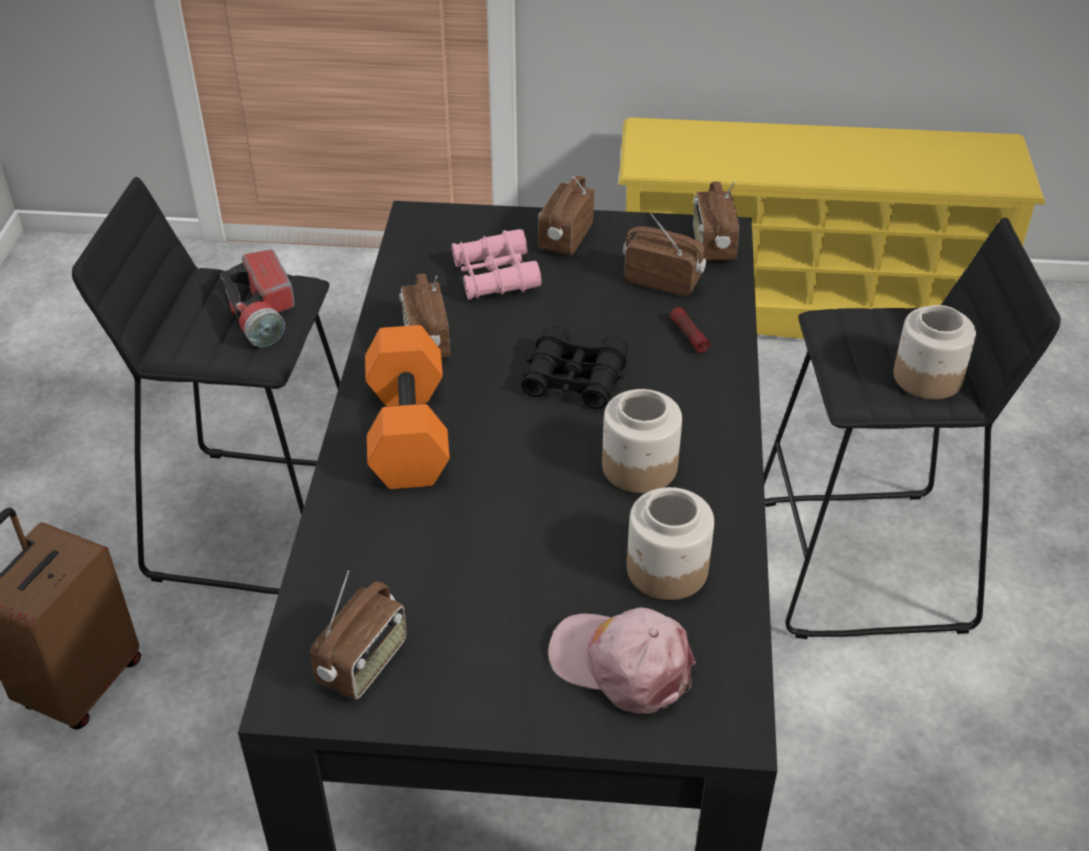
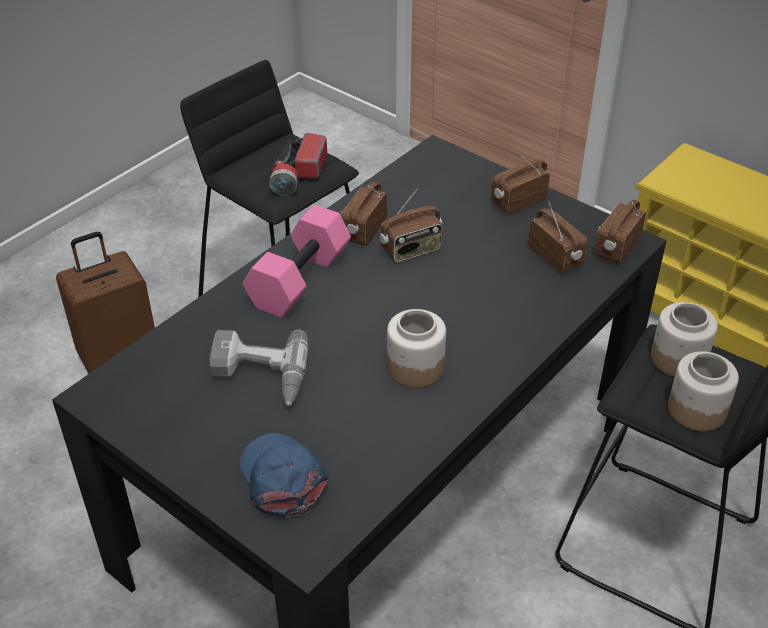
camera: 35 degrees right, 0 degrees up
radio [310,571,407,700] -> radio moved to [380,189,443,263]
orange dumbbell [365,325,450,489] -> pink dumbbell [243,205,351,318]
pink binoculars [452,229,542,300] -> none
black binoculars [521,325,629,409] -> none
pink cap [548,607,696,714] -> blue cap [240,433,329,518]
jar [627,487,714,600] -> jar moved to [651,302,718,377]
flashlight [670,307,710,353] -> none
none -> power drill [209,330,309,406]

